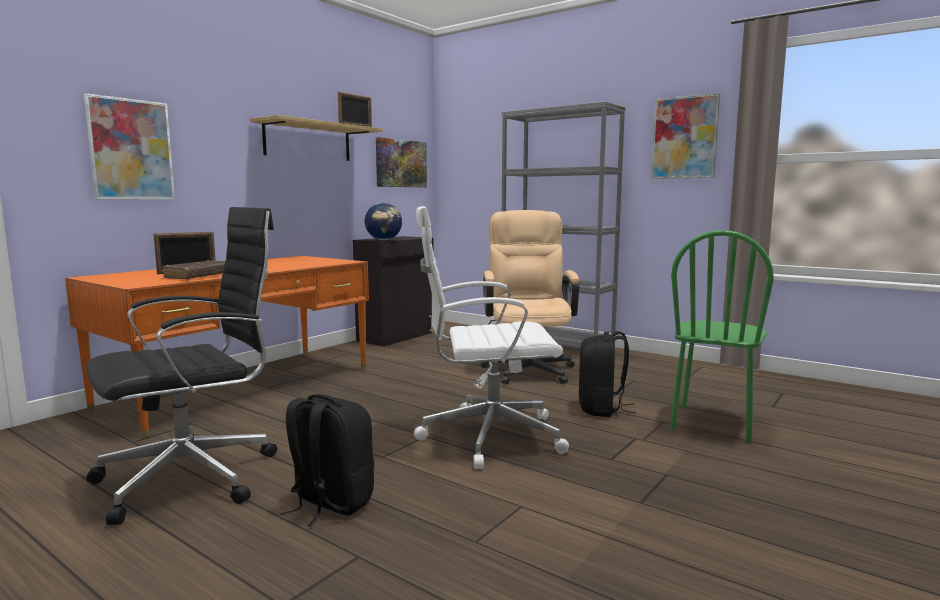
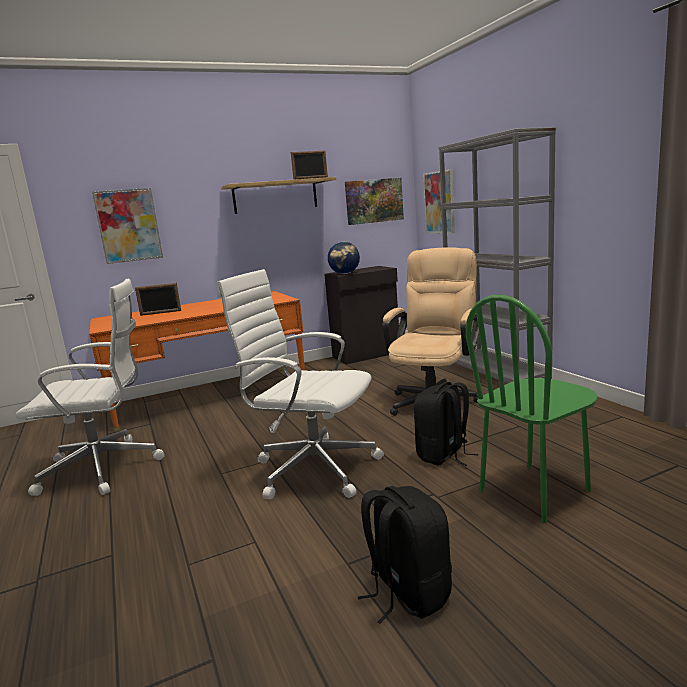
camera: 30 degrees right, 5 degrees up
black office chair [86,207,277,525] -> white office chair [16,279,165,496]
brown book [162,260,225,279] -> none
black backpack [281,394,374,526] -> black backpack moved to [358,486,452,624]
picture [651,93,720,179] -> picture moved to [423,169,455,233]

